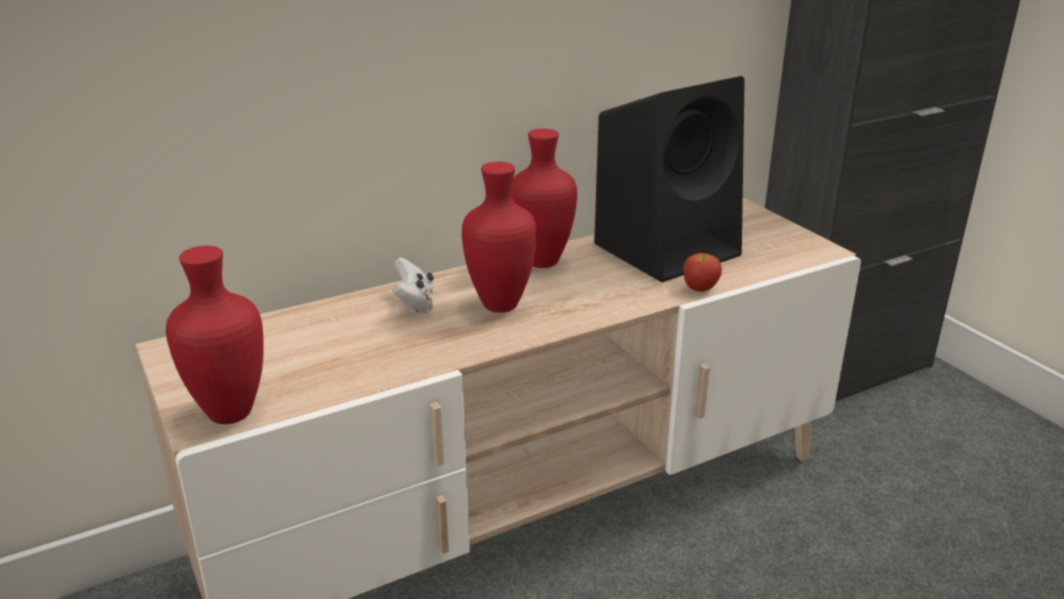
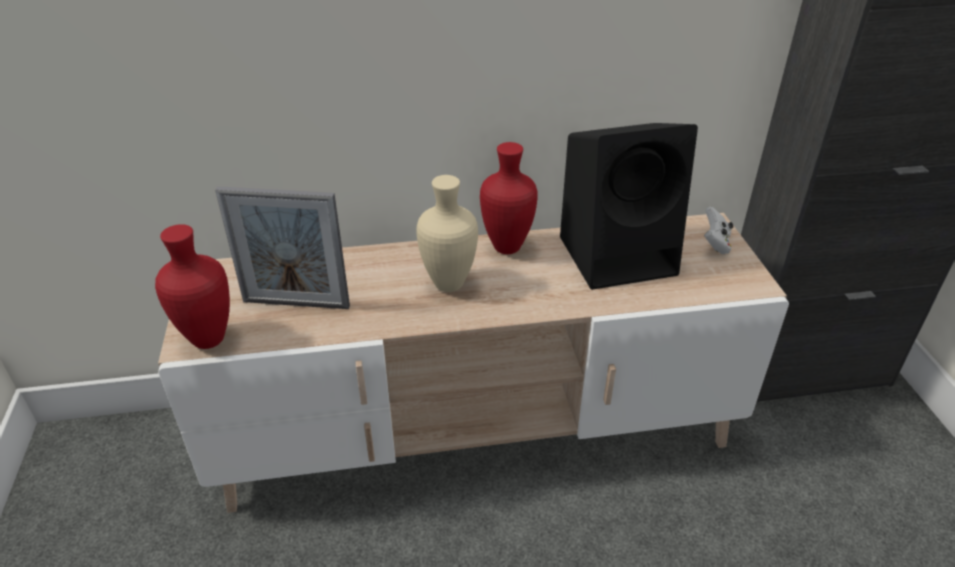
camera: 20 degrees right, 10 degrees up
white game controller [392,257,434,313] -> white game controller moved to [704,207,733,254]
red vase [462,162,537,313] -> beige vase [417,175,478,292]
apple [683,253,722,292] -> none
none -> picture frame [215,186,350,309]

